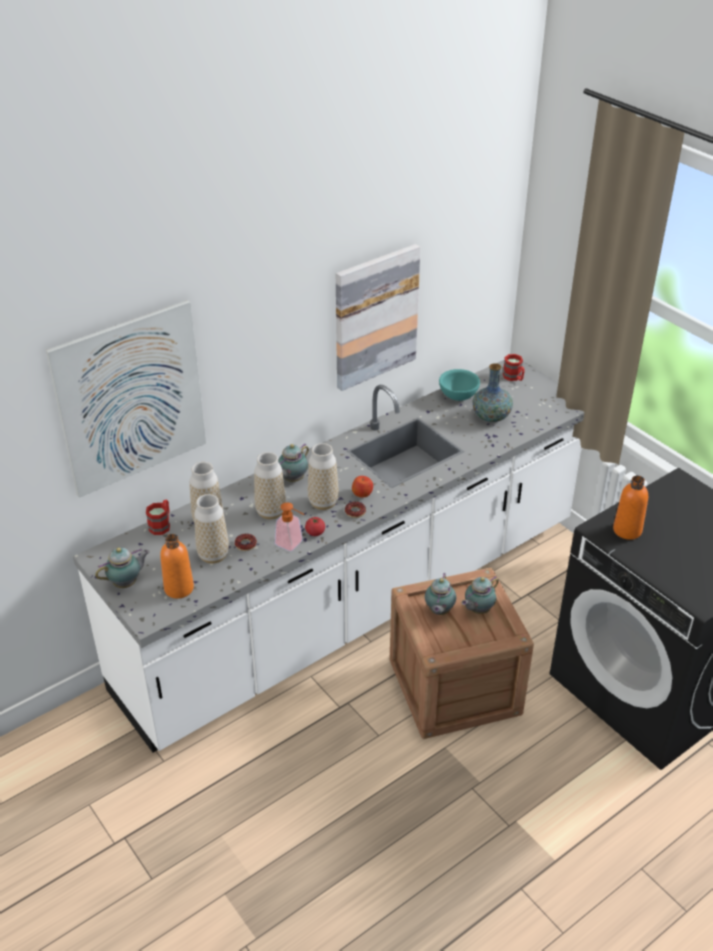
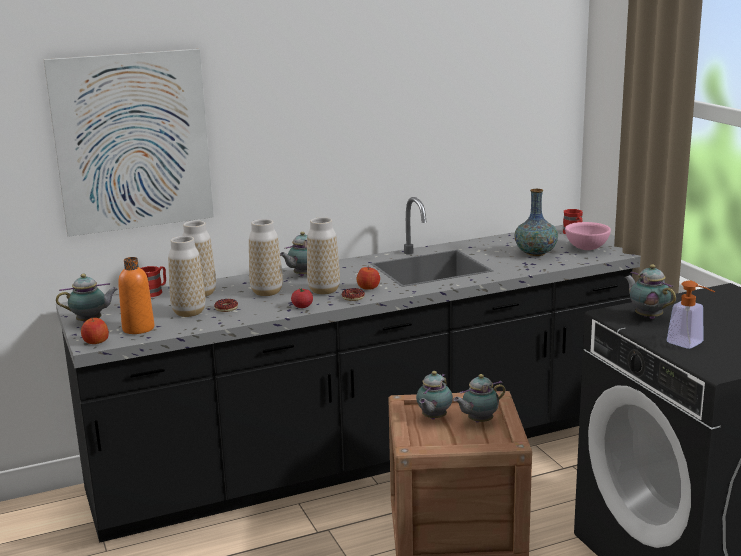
camera: 15 degrees right, 20 degrees down
white counter [73,360,584,753] -> black counter [56,197,641,543]
soap dispenser [275,502,305,551] -> soap dispenser moved to [667,280,715,349]
picture [336,244,421,391] -> none
turquoise bowl [439,369,480,401] -> none
orange bottle [613,476,648,540] -> teapot [625,264,676,319]
none -> apple [81,318,109,344]
none -> pink bowl [565,222,611,250]

